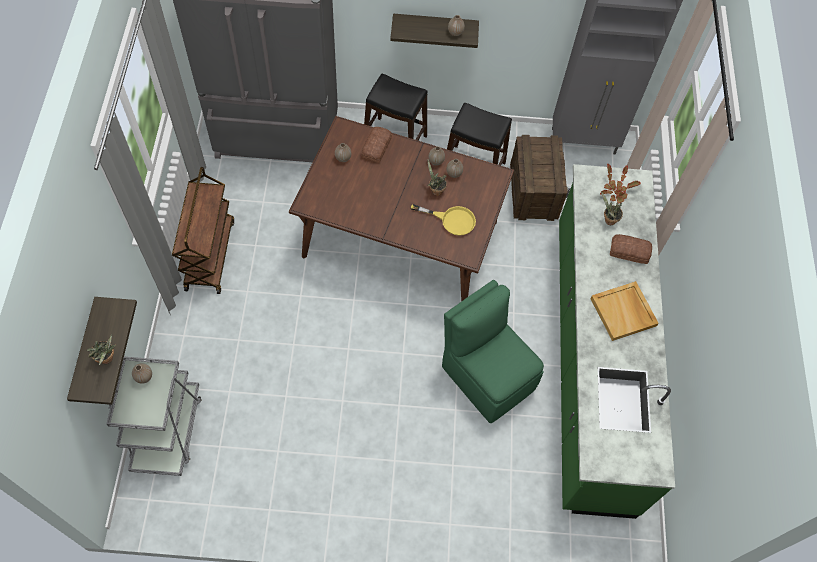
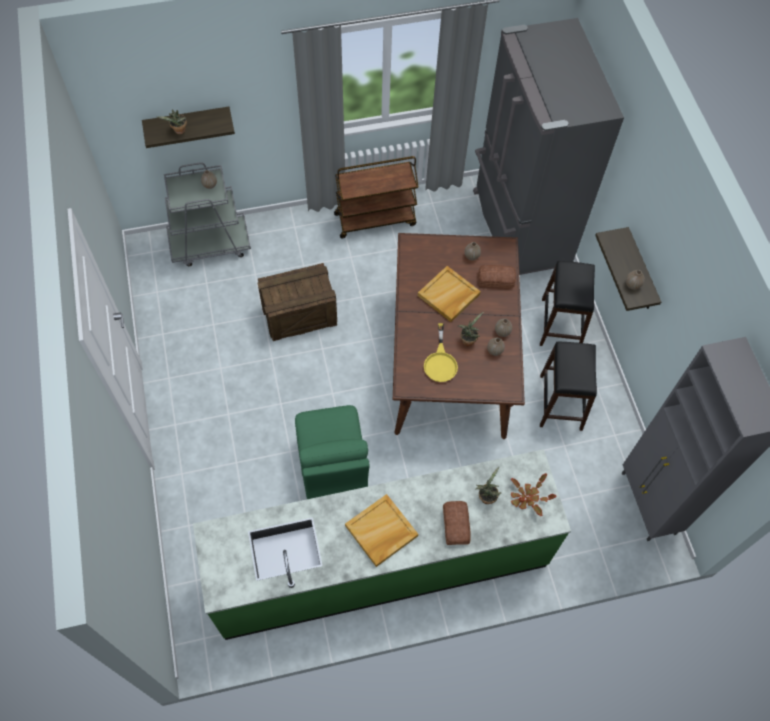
camera: 75 degrees right, 0 degrees up
green chair [442,280,544,423] -> green chair turned 135 degrees clockwise [295,405,370,499]
crate [510,135,568,221] -> crate moved to [258,263,337,341]
none -> beige tray [418,266,481,322]

